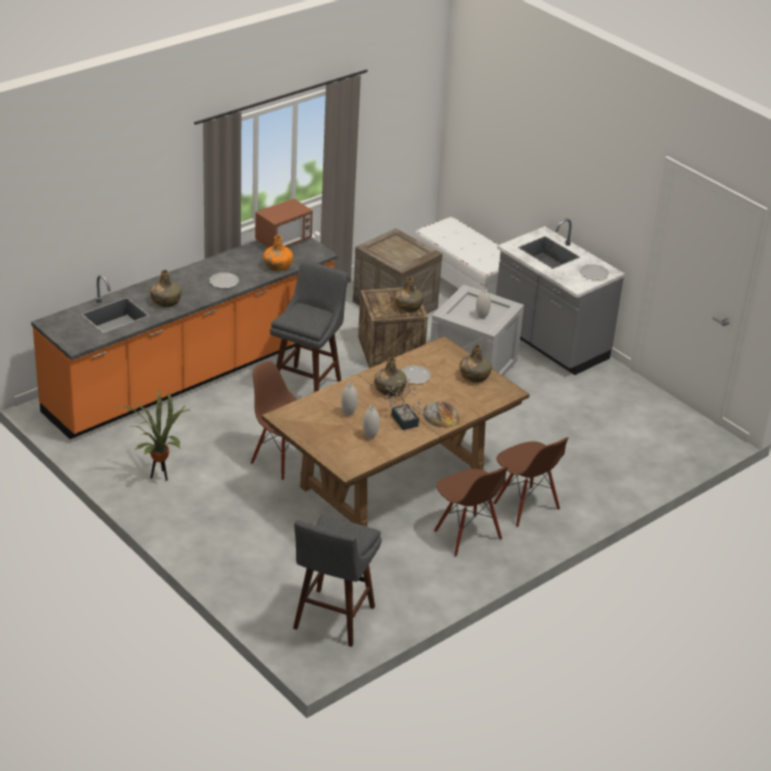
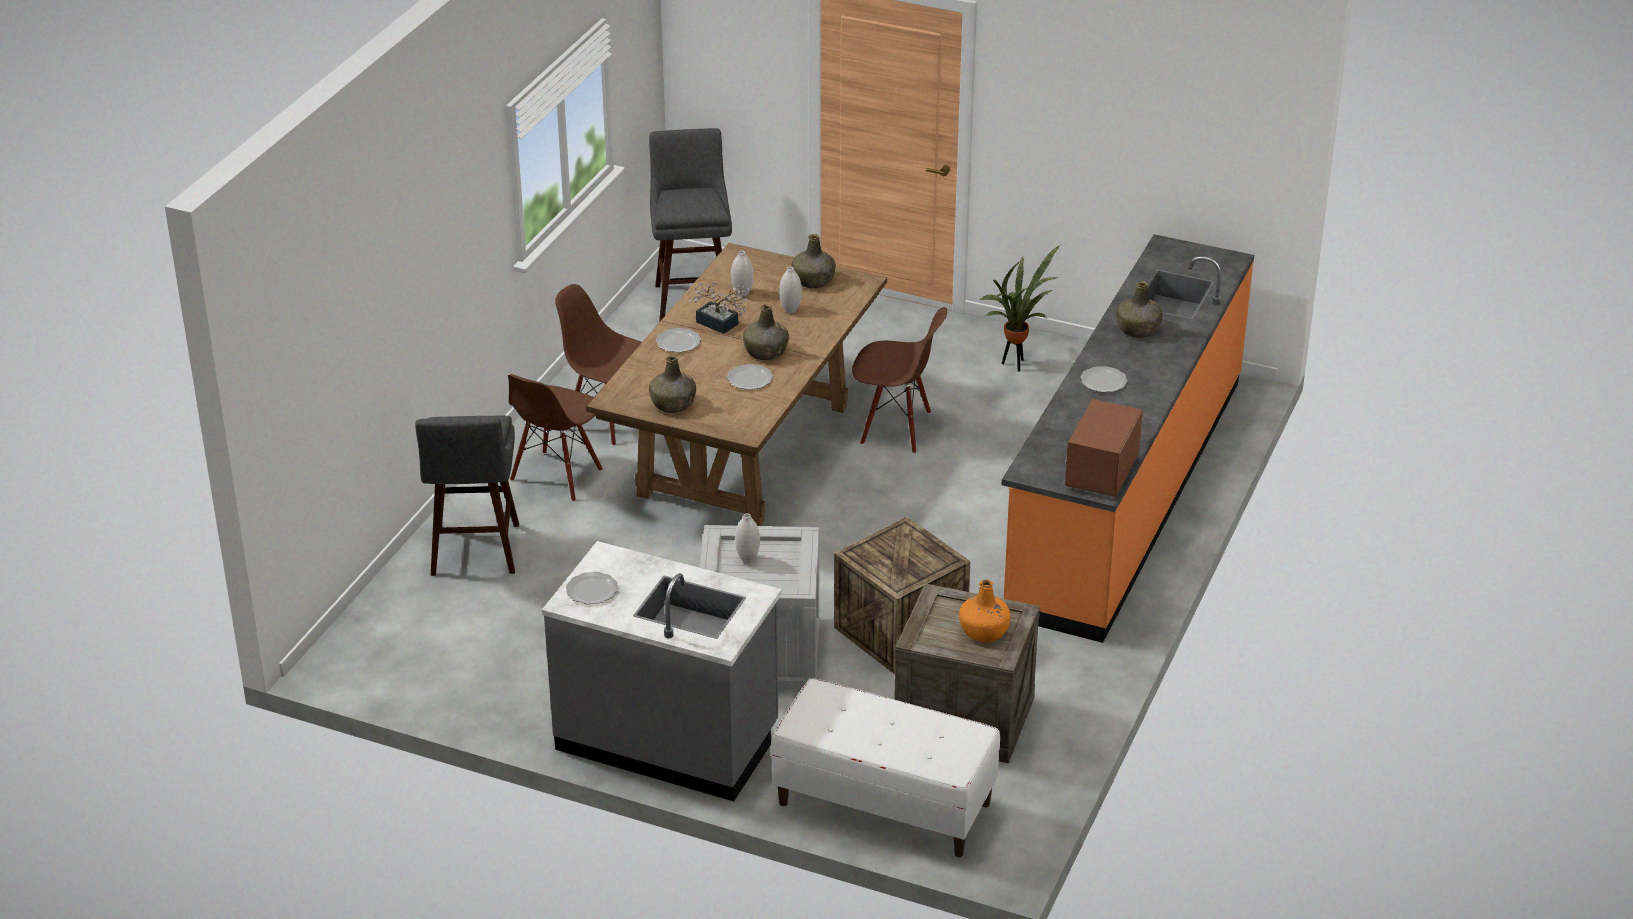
camera: 155 degrees right, 0 degrees up
orange bottle [263,235,293,271] -> orange bottle moved to [959,579,1011,642]
grey stool [270,260,348,392] -> grey stool moved to [415,416,519,576]
green bottle [394,277,423,312] -> green bottle moved to [792,234,836,288]
bread [423,402,459,428] -> plate [656,328,701,353]
brown chair [493,437,569,527] -> brown chair turned 90 degrees counterclockwise [508,374,603,502]

